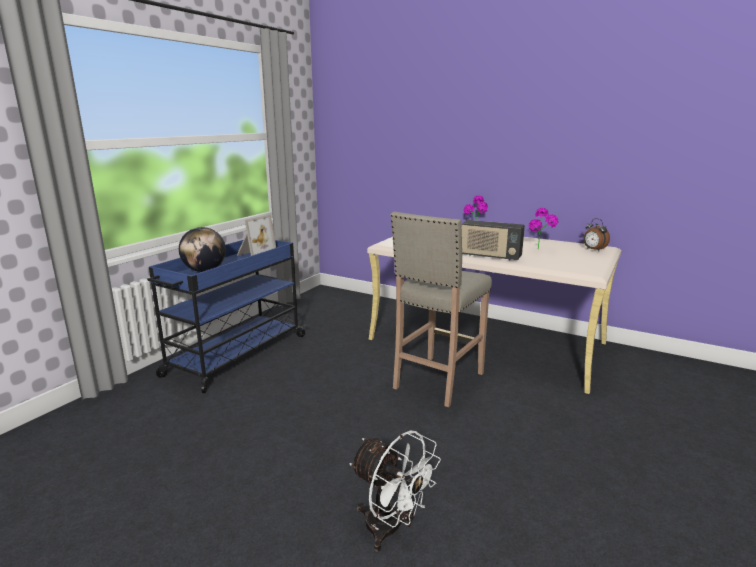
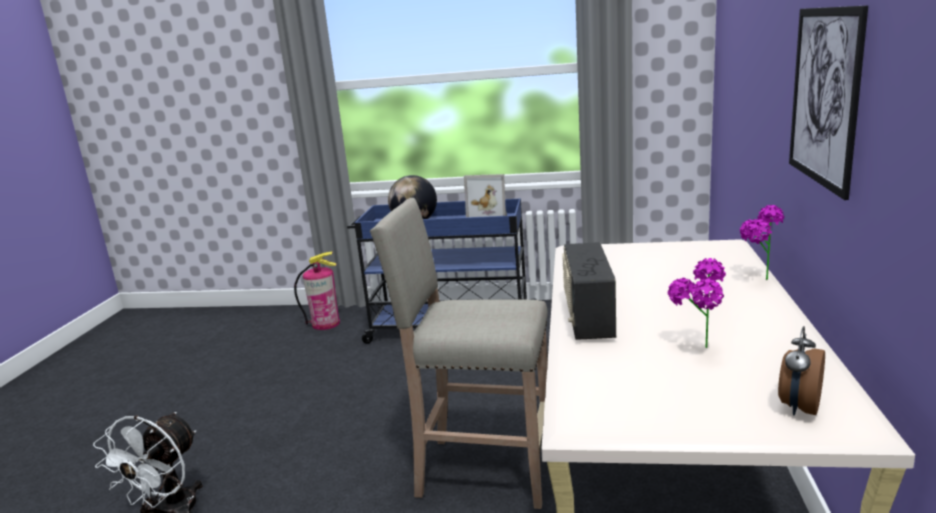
camera: 70 degrees right, 0 degrees up
none -> fire extinguisher [294,252,340,330]
none -> picture [789,5,868,200]

